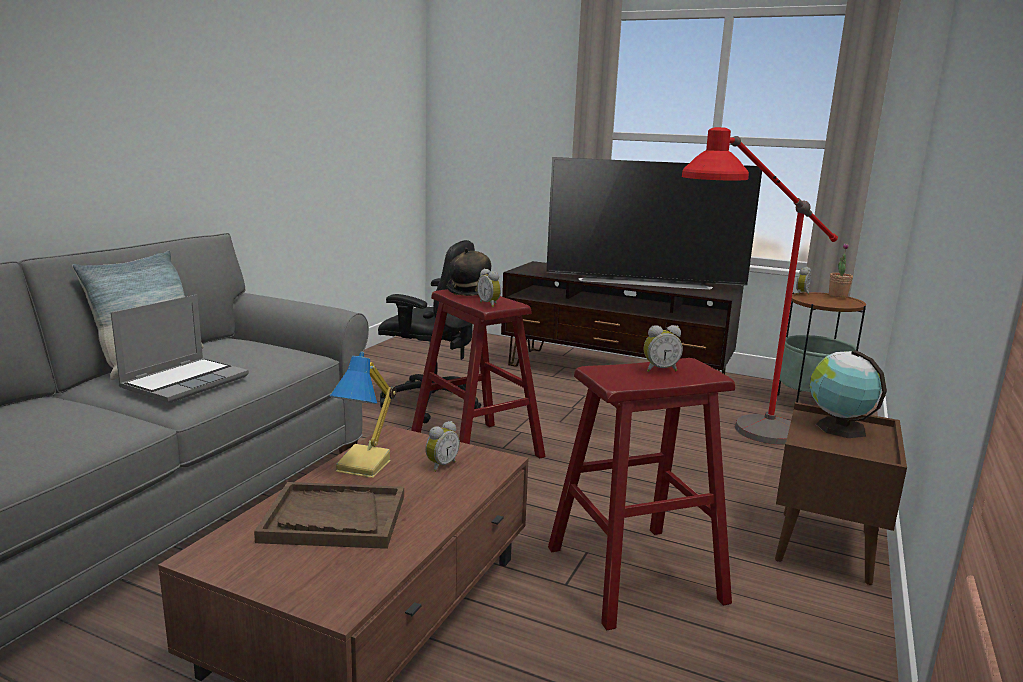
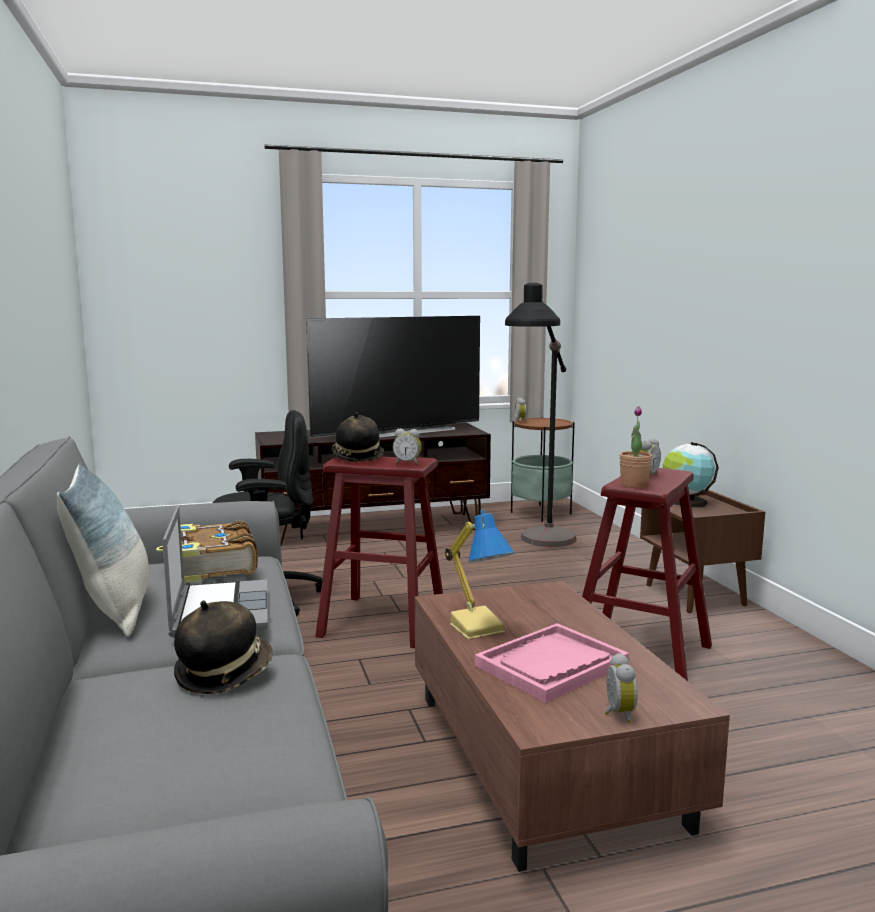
camera: 40 degrees left, 5 degrees down
brown tray [254,482,404,549] -> pink tray [475,623,629,703]
alarm clock [425,421,460,472] -> alarm clock moved to [605,653,638,723]
red floor lamp [682,127,838,445] -> black floor lamp [505,283,577,547]
potted plant [829,243,853,298] -> potted plant moved to [619,406,652,488]
none -> book [156,520,258,583]
none -> hat [174,600,273,694]

